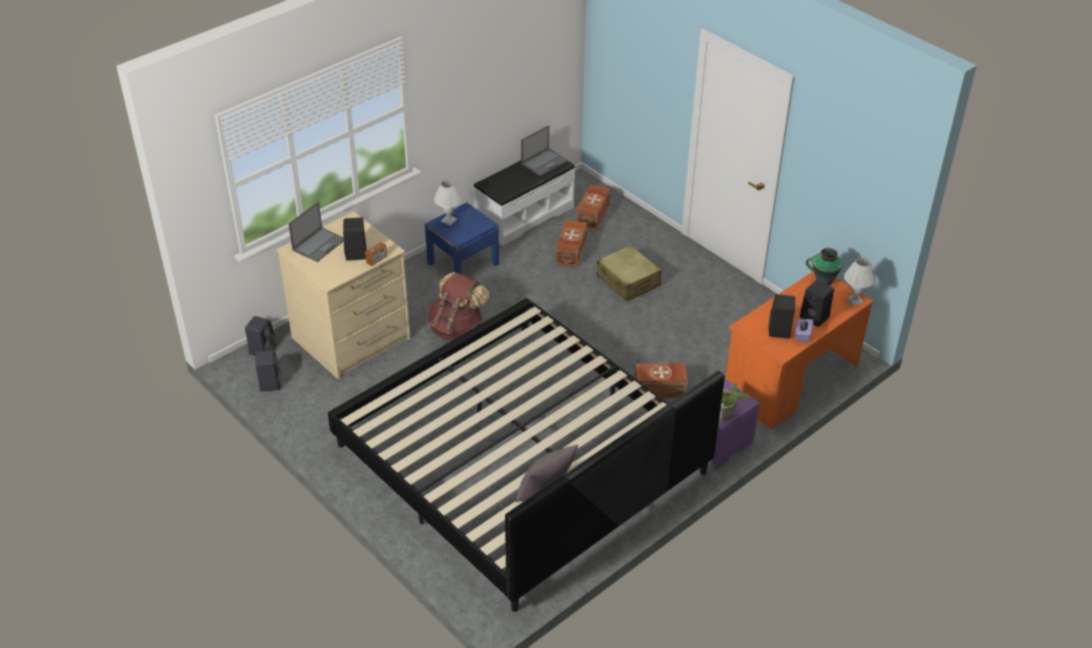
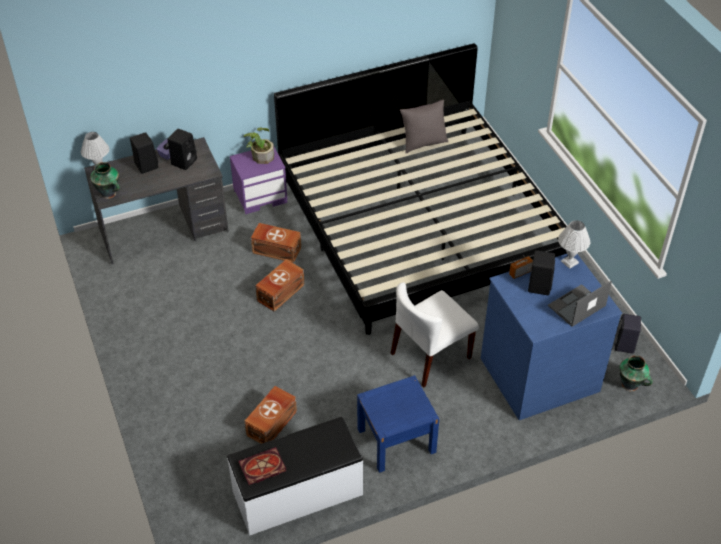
camera: 160 degrees left, 5 degrees up
black speaker [245,316,276,356] -> vase [619,356,653,391]
beige dresser [277,211,410,380] -> blue dresser [481,254,622,420]
brown backpack [428,272,489,342] -> white chair [391,282,479,388]
white table lamp [434,180,462,225] -> white table lamp moved to [558,220,590,269]
laptop [521,125,568,176] -> book [239,447,286,485]
brown storage box [577,185,610,230] -> brown storage box moved to [255,259,304,312]
beige suitcase [597,245,662,301] -> none
orange desk [725,272,874,429] -> grey desk [84,137,229,264]

